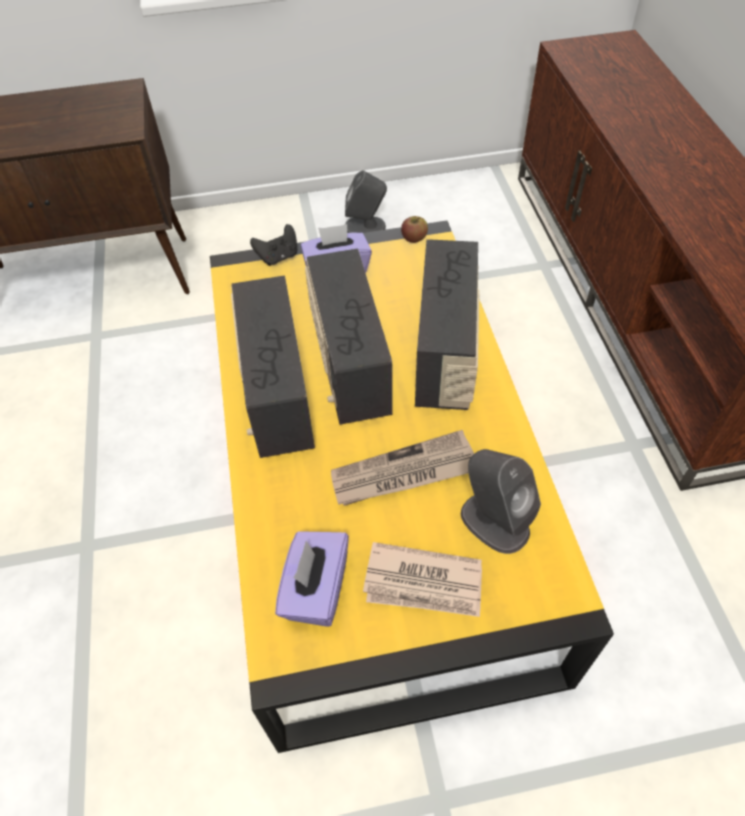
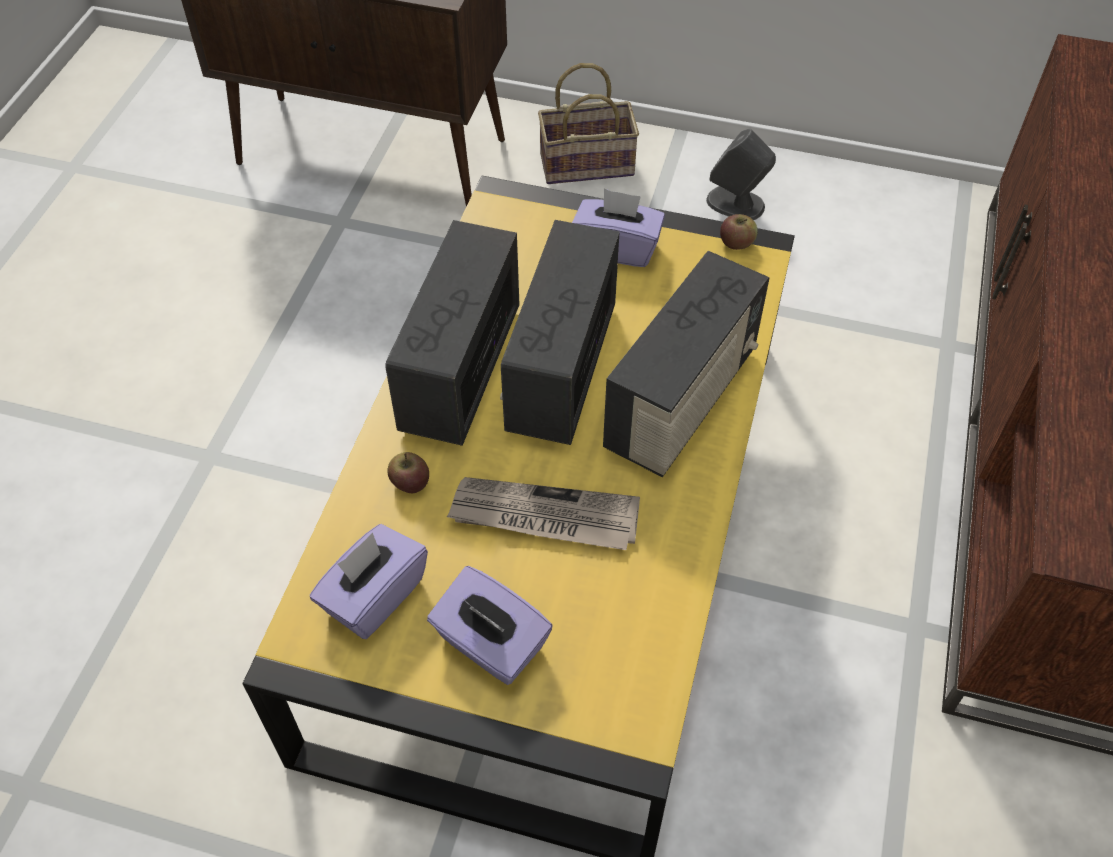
camera: 25 degrees right, 0 degrees up
black game controller [250,224,297,266] -> none
newspaper [363,542,482,617] -> purple tissue box [427,566,553,685]
grey speaker [461,449,541,554] -> none
none -> apple [387,452,429,493]
none -> basket [538,63,639,184]

